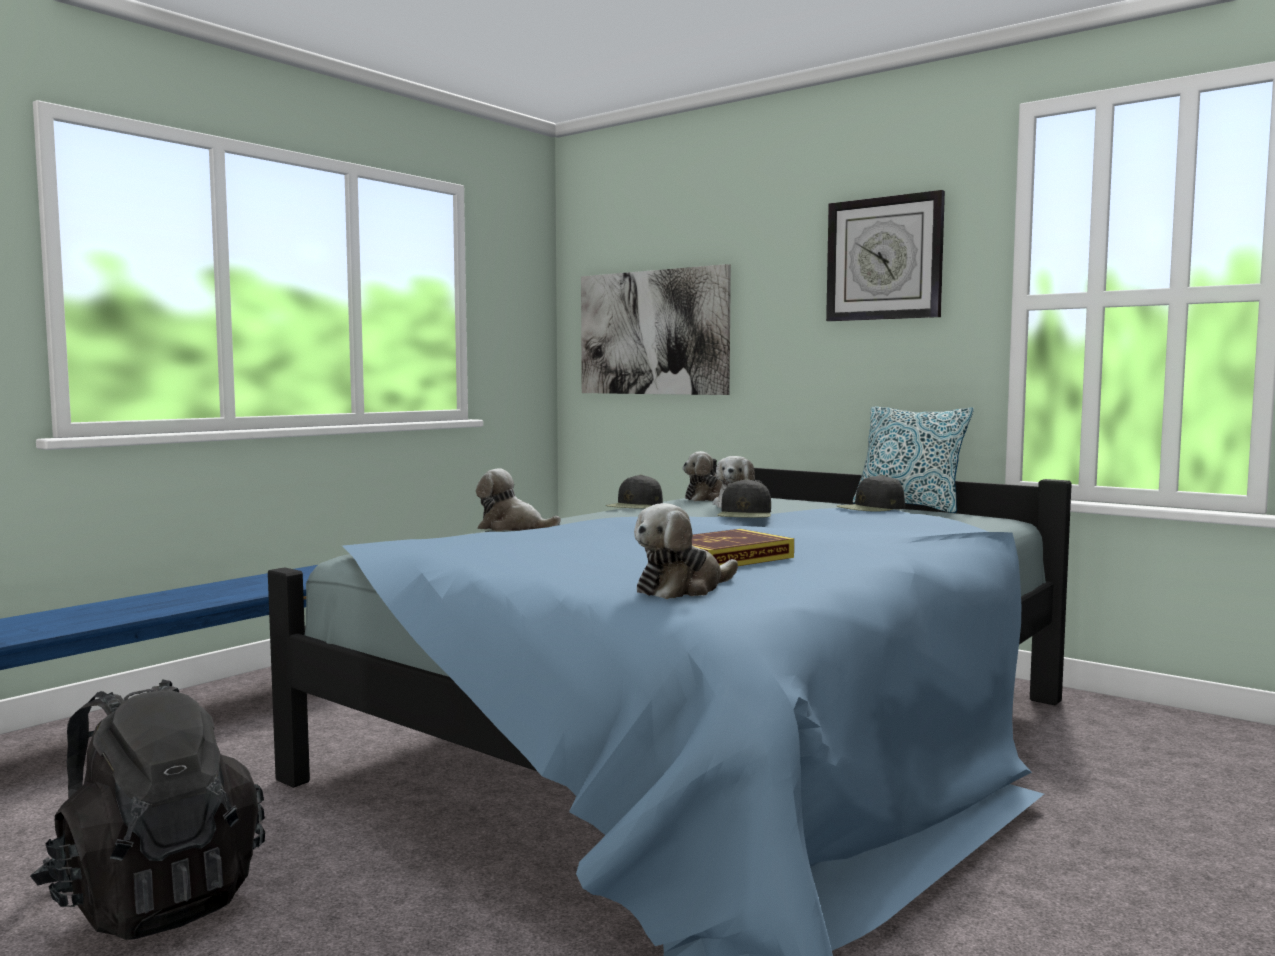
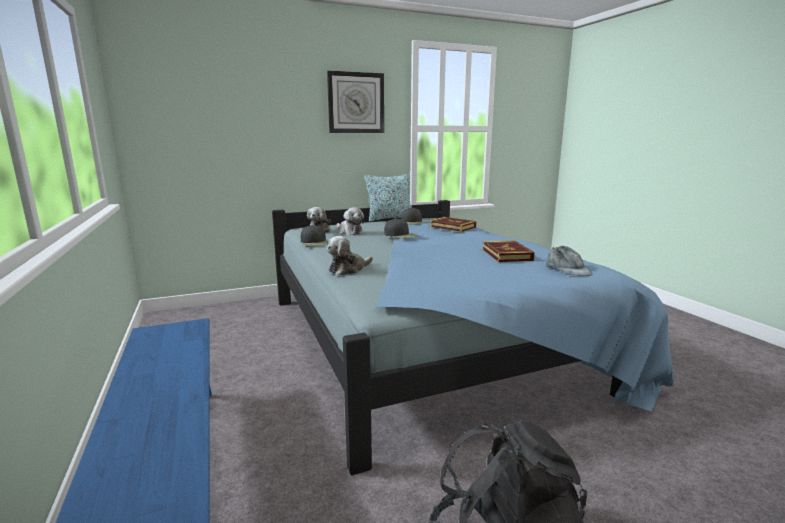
camera: 60 degrees left, 10 degrees up
picture [581,264,731,395] -> none
plush toy [634,503,738,599] -> grey cap [546,246,592,276]
none -> book [430,217,477,232]

